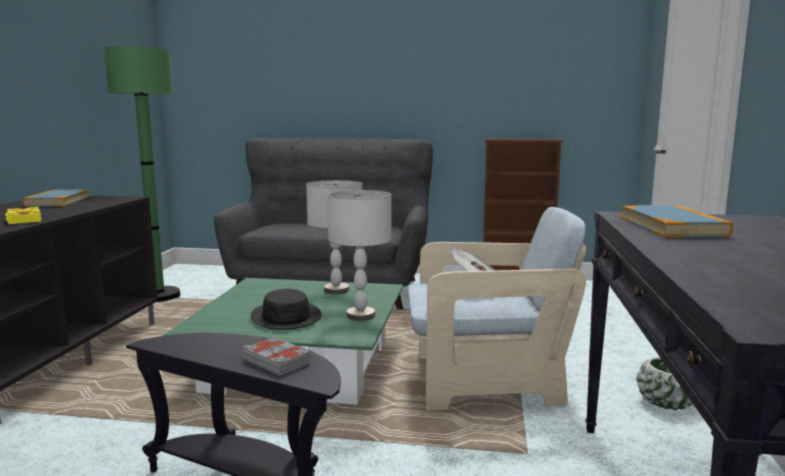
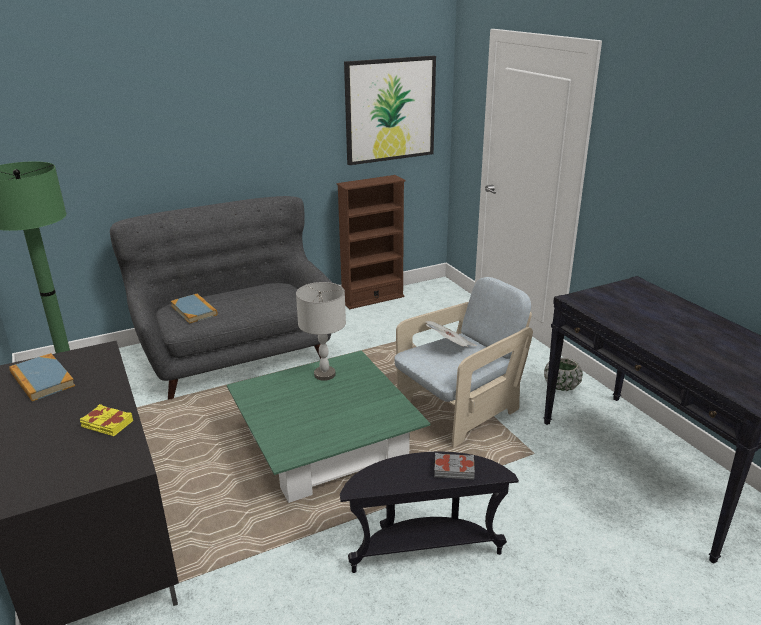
camera: 35 degrees left, 15 degrees up
black hat [251,289,322,330] -> none
grey table lamp [327,190,392,321] -> none
book [621,205,733,237] -> book moved to [171,294,217,324]
none -> picture [344,56,436,165]

